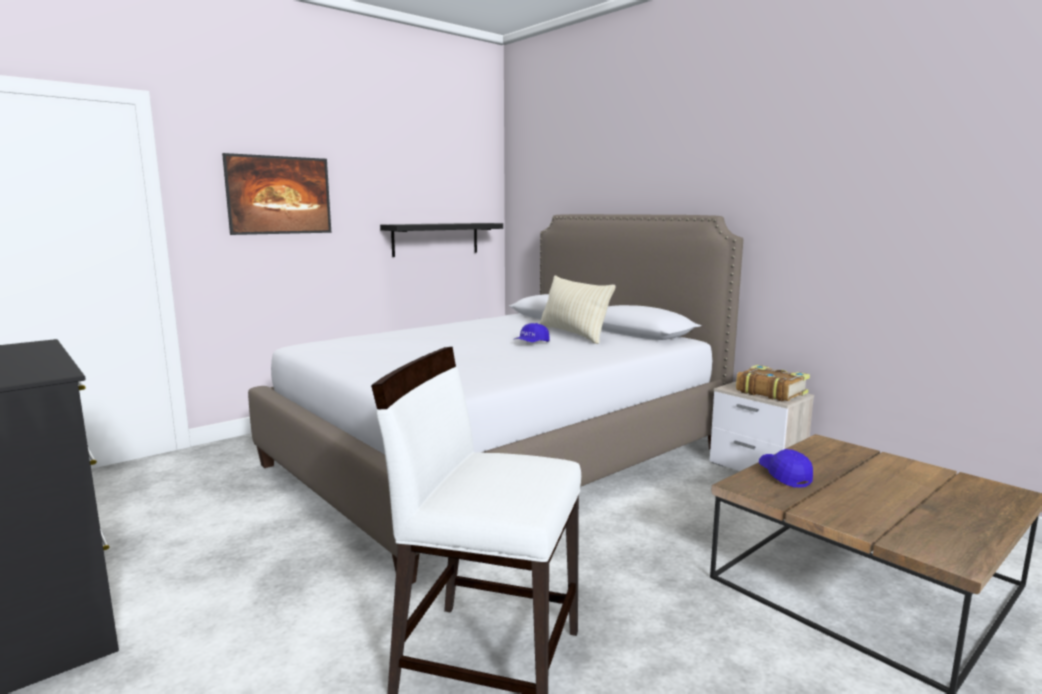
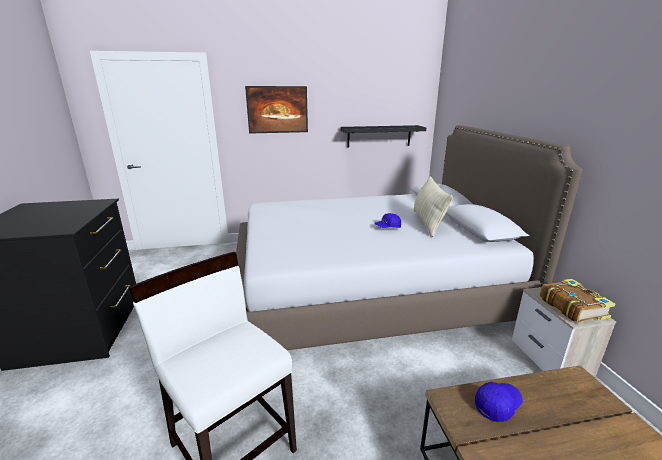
camera: 30 degrees right, 10 degrees up
blue cap [759,449,813,488] -> blue cap turned 45 degrees clockwise [475,382,523,422]

